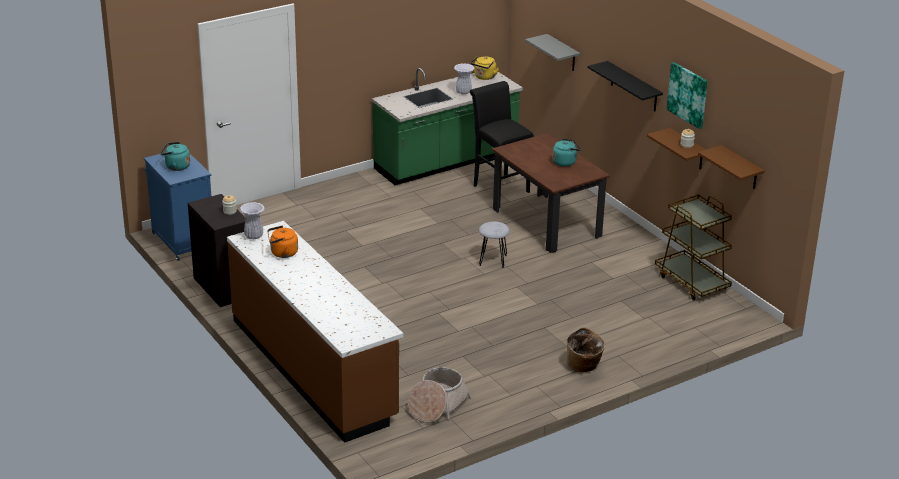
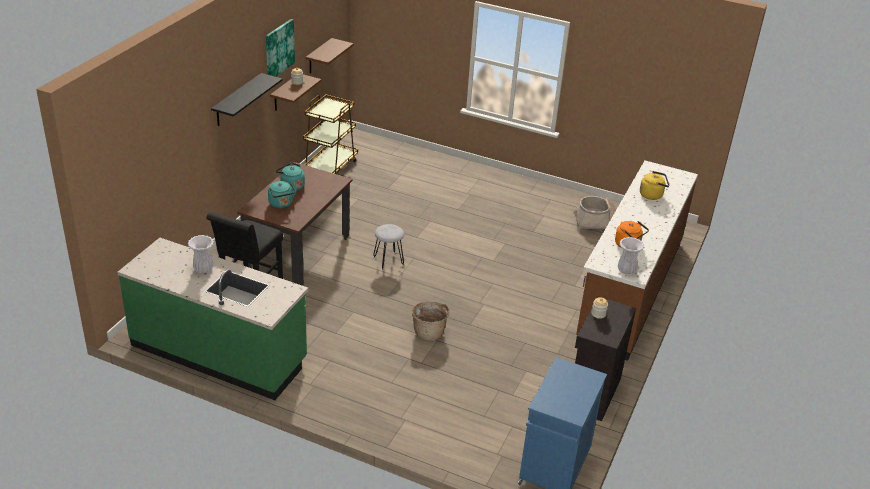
camera: 125 degrees left, 5 degrees up
turquoise kettle [160,142,190,171] -> turquoise kettle moved to [268,181,297,208]
yellow kettle [471,56,499,80] -> yellow kettle moved to [640,171,669,200]
grey shelf [525,34,580,71] -> none
basket [567,327,605,372] -> basket moved to [412,301,449,341]

